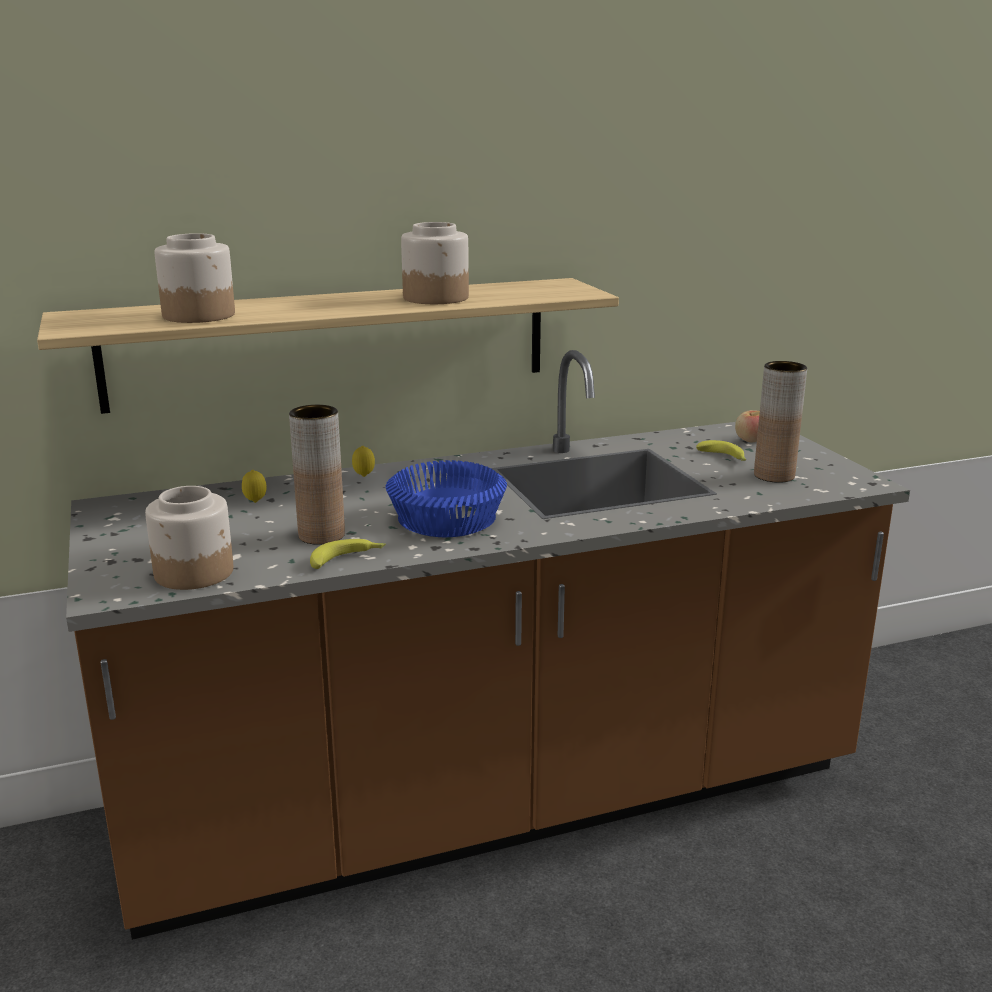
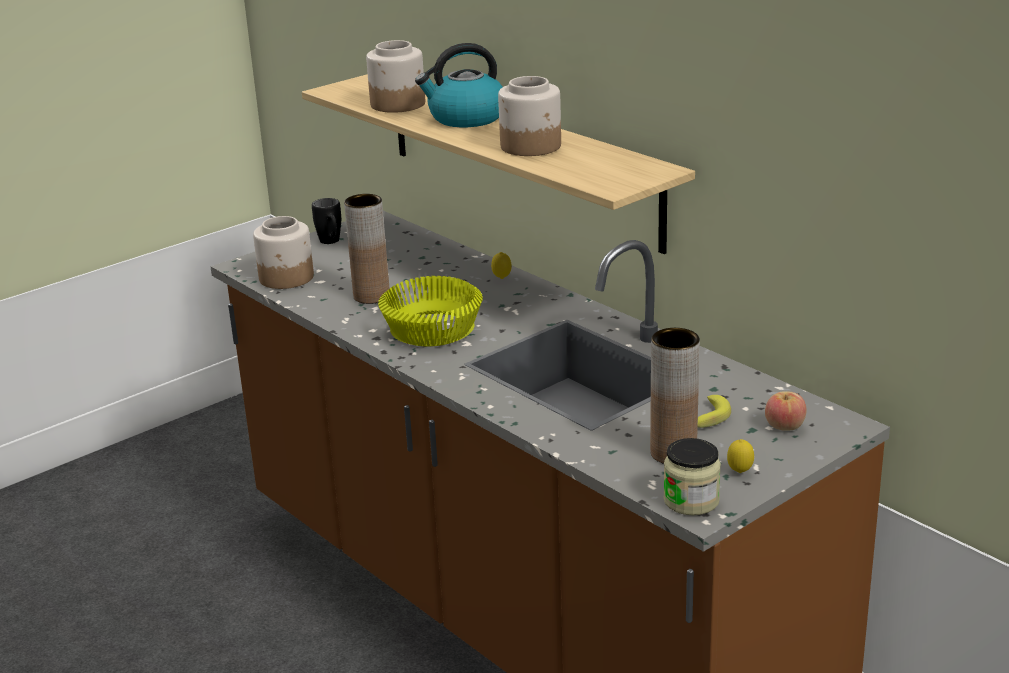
camera: 70 degrees right, 5 degrees up
lemon [242,470,267,503] -> lemon moved to [727,439,754,473]
banana [310,539,386,569] -> none
blue bowl [386,460,507,537] -> yellow bowl [378,276,483,346]
none -> black mug [312,198,341,244]
none -> kettle [415,43,502,127]
none -> jar [663,438,721,515]

